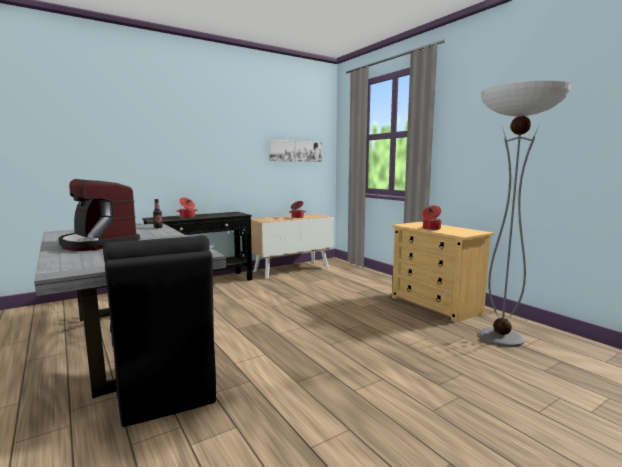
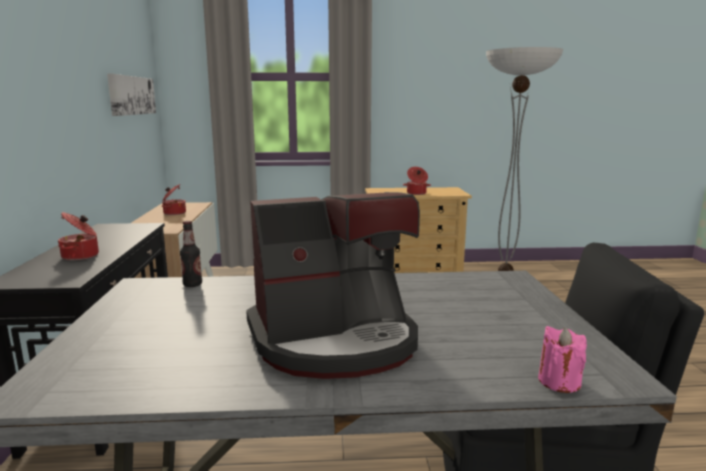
camera: 60 degrees left, 5 degrees up
none -> pink candle [538,326,587,393]

